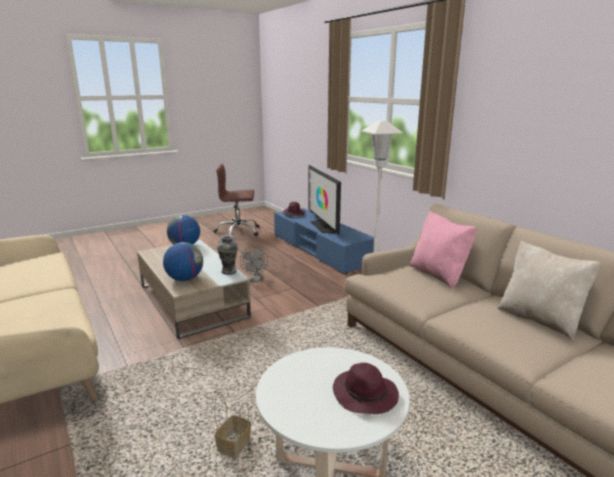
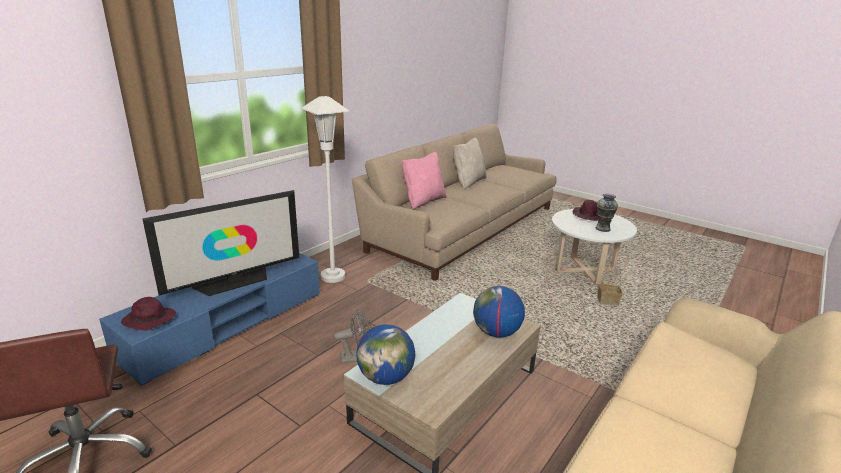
camera: 110 degrees left, 5 degrees up
vase [217,235,238,275] -> vase moved to [596,193,618,232]

